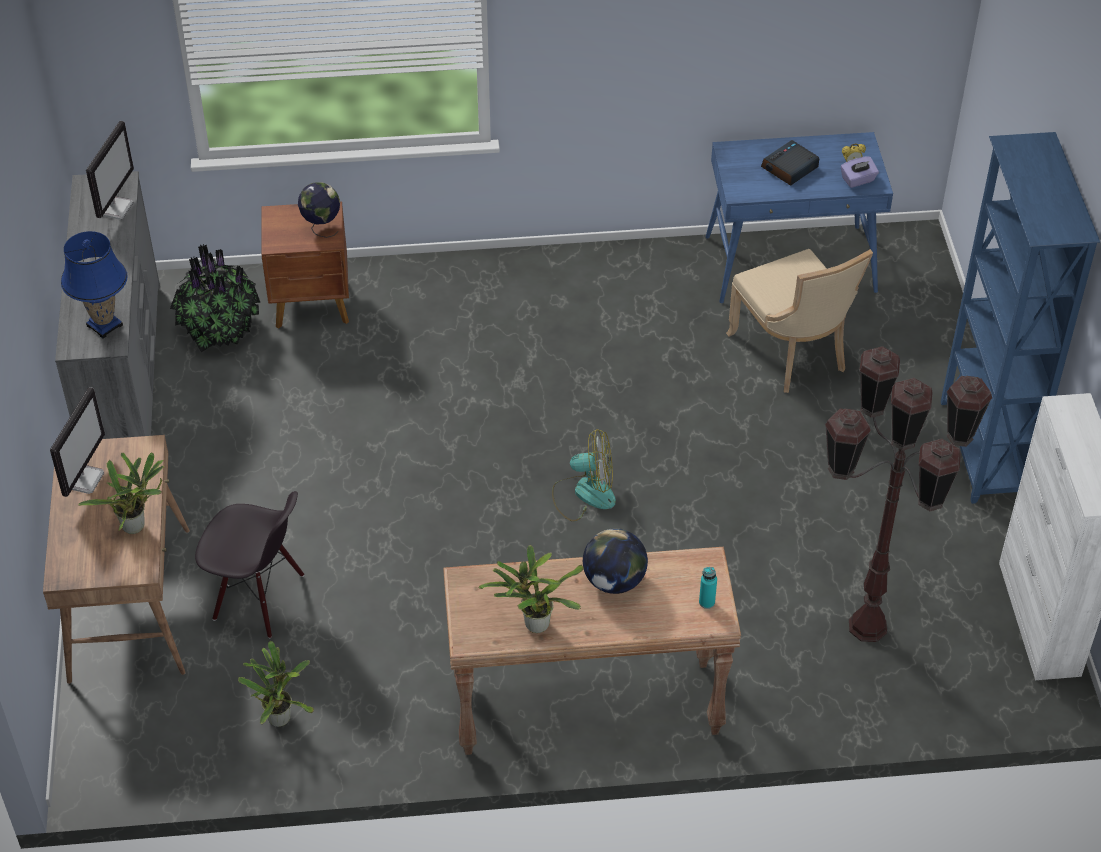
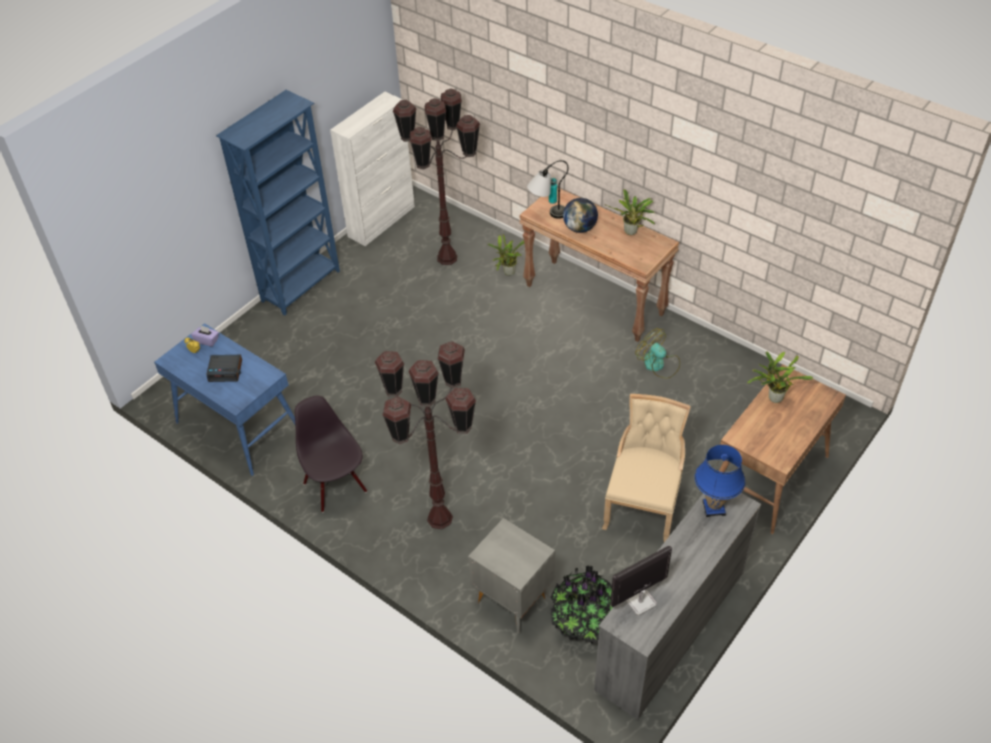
camera: 135 degrees left, 0 degrees up
monitor [50,387,105,497] -> none
black chair [195,491,304,639] -> black chair moved to [295,396,367,512]
potted plant [238,641,314,727] -> potted plant moved to [488,234,524,276]
brown nightstand [262,201,349,329] -> grey nightstand [468,518,555,633]
globe [298,182,340,238] -> none
fan [552,429,616,521] -> fan moved to [635,328,680,379]
beige chair [726,249,873,393] -> beige chair moved to [602,394,691,542]
none -> brown floor lamp [375,341,476,529]
none -> table lamp [527,160,568,219]

